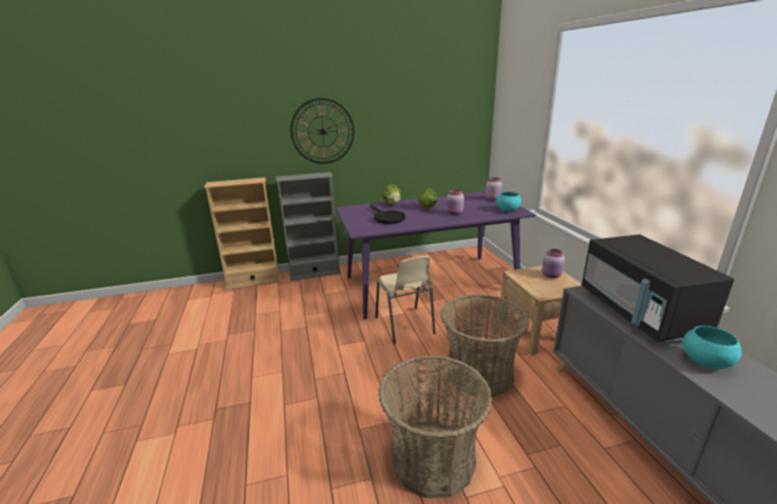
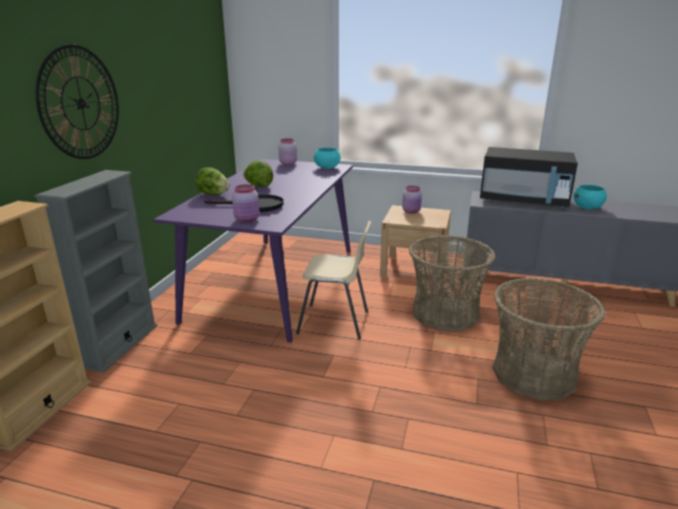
camera: 60 degrees left, 0 degrees up
pink jar [446,190,464,215] -> pink jar moved to [232,184,259,223]

